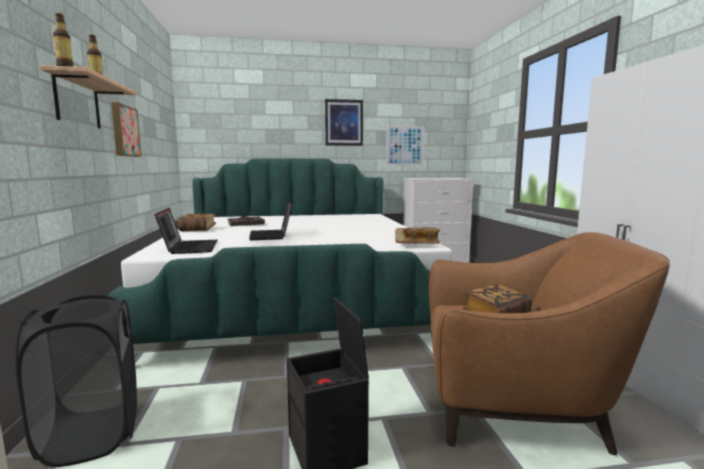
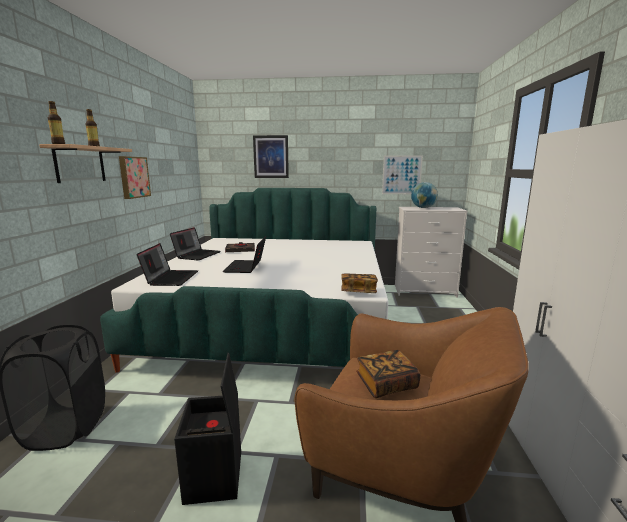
camera: 15 degrees right, 5 degrees up
book [177,214,216,231] -> laptop [170,227,221,261]
picture [325,99,363,146] -> picture moved to [253,135,289,178]
none -> globe [411,182,438,208]

